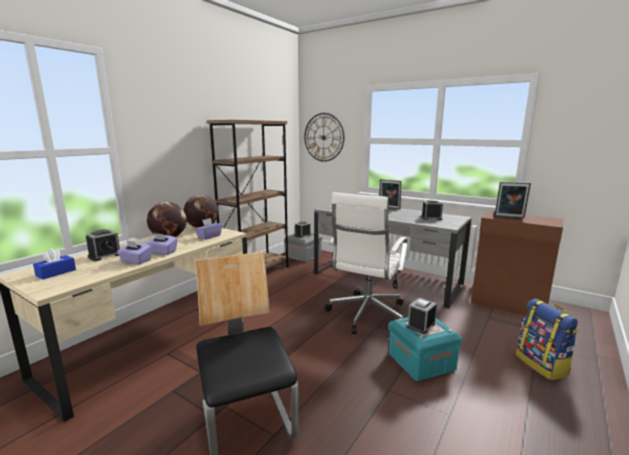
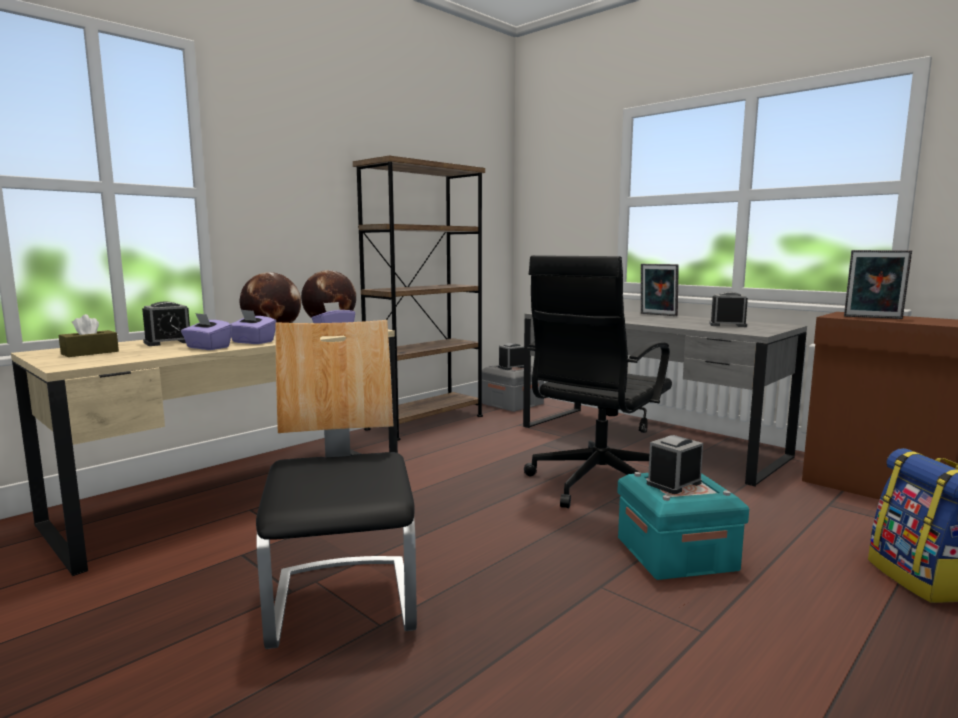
camera: 10 degrees right, 5 degrees down
blue tissue box [33,248,76,279] -> brown tissue box [59,314,119,357]
wall clock [304,113,344,162] -> none
white office chair [324,192,408,334] -> black office chair [524,255,672,508]

